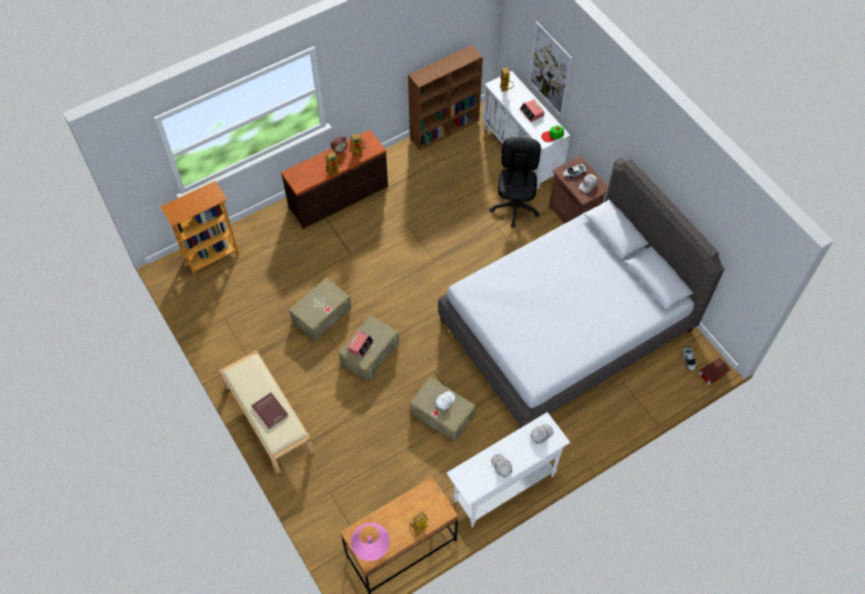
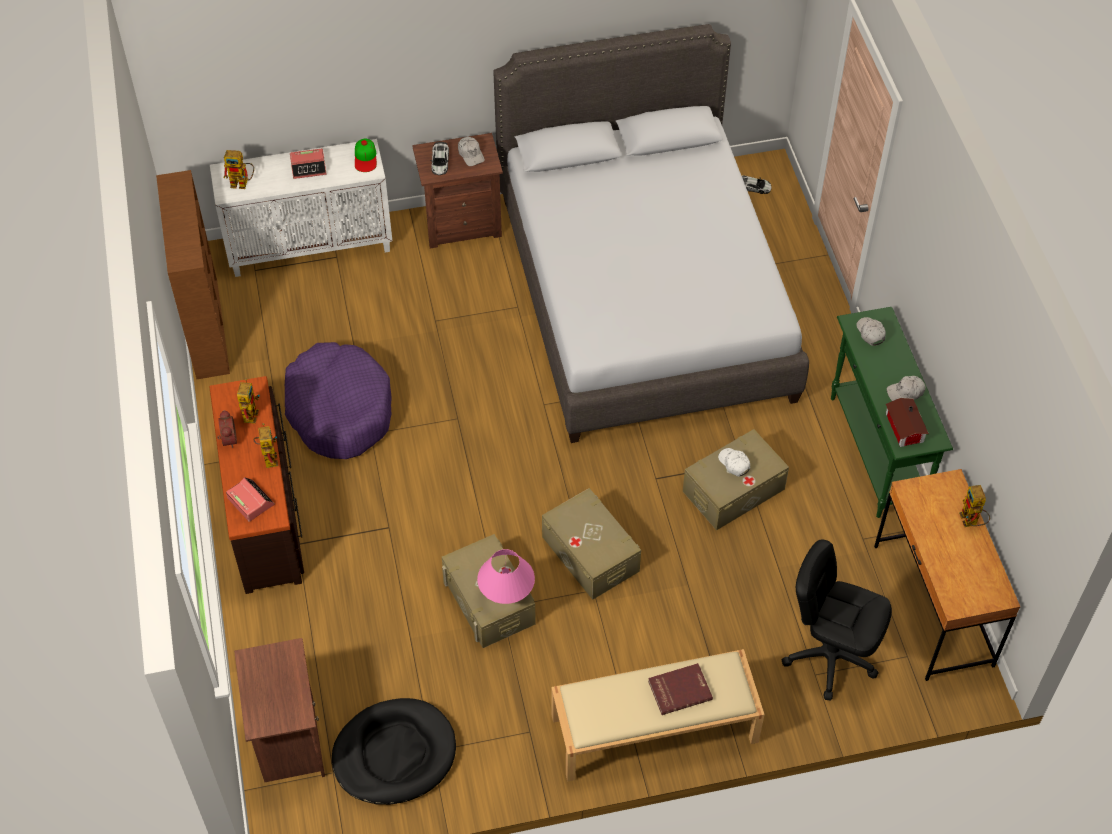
camera: 70 degrees left, 5 degrees down
bookcase [160,181,240,277] -> brown nightstand [234,638,325,782]
alarm clock [347,331,374,358] -> alarm clock moved to [226,477,275,522]
pink table lamp [351,523,390,561] -> pink table lamp moved to [477,549,535,604]
white console table [446,412,570,527] -> green console table [831,307,953,518]
black office chair [489,137,541,228] -> black office chair moved to [782,540,892,700]
picture [529,21,572,118] -> none
toy house [699,358,730,386] -> toy house moved to [886,398,929,447]
none -> purple dog bed [285,342,392,459]
none -> black dog bed [332,698,456,805]

